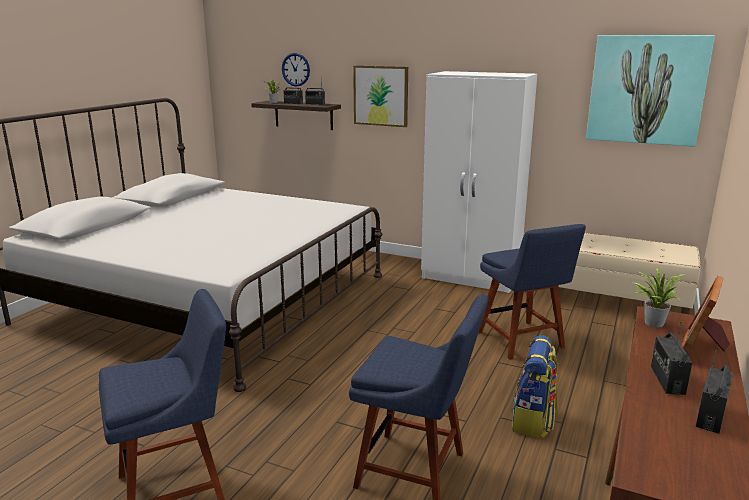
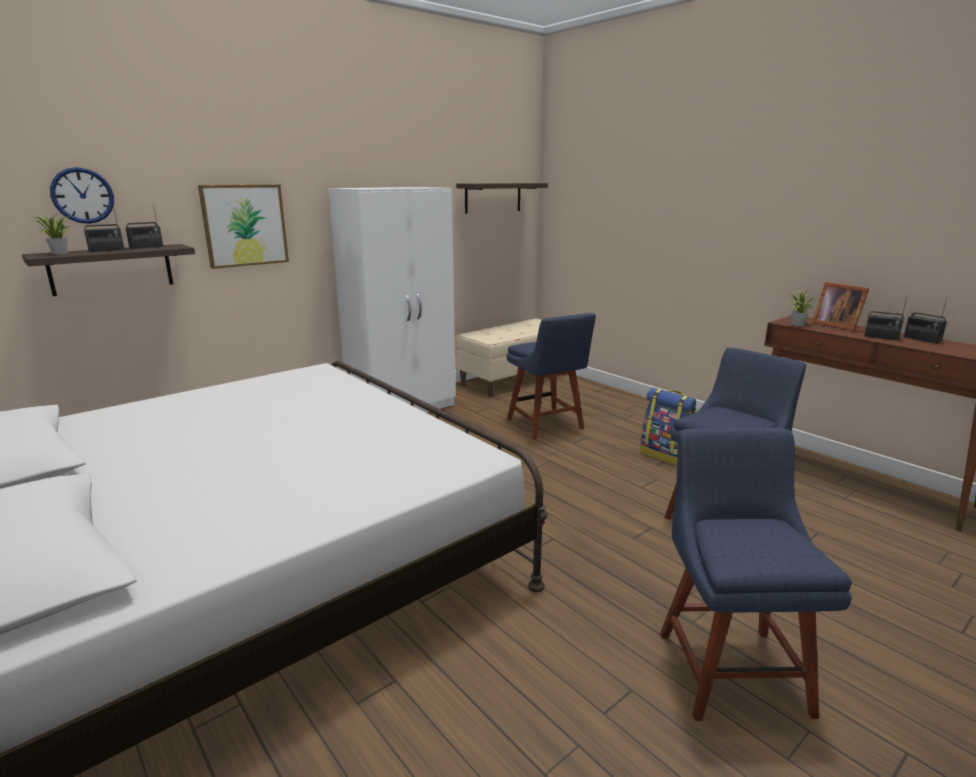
camera: 65 degrees left, 0 degrees up
blue chair [478,224,586,360] -> blue chair turned 60 degrees clockwise [507,313,596,439]
picture [586,35,715,147] -> shelf [456,183,548,214]

